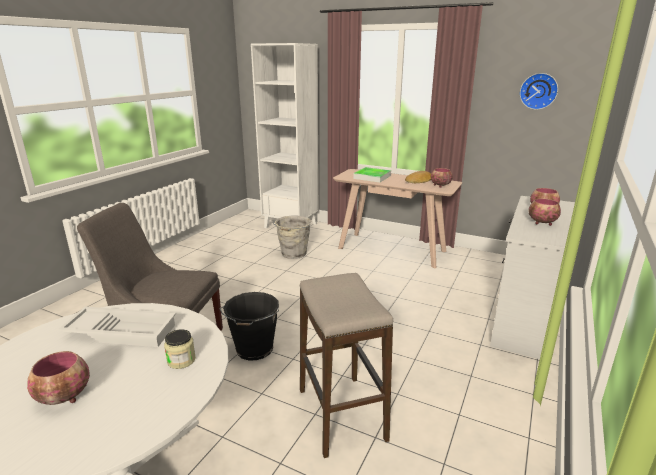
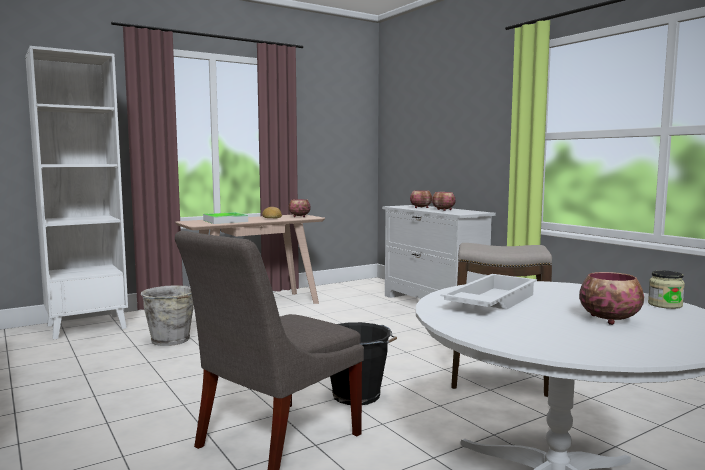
camera: 60 degrees left, 15 degrees down
jar [164,329,196,369] -> jar moved to [648,270,685,309]
wall clock [520,73,558,110] -> none

